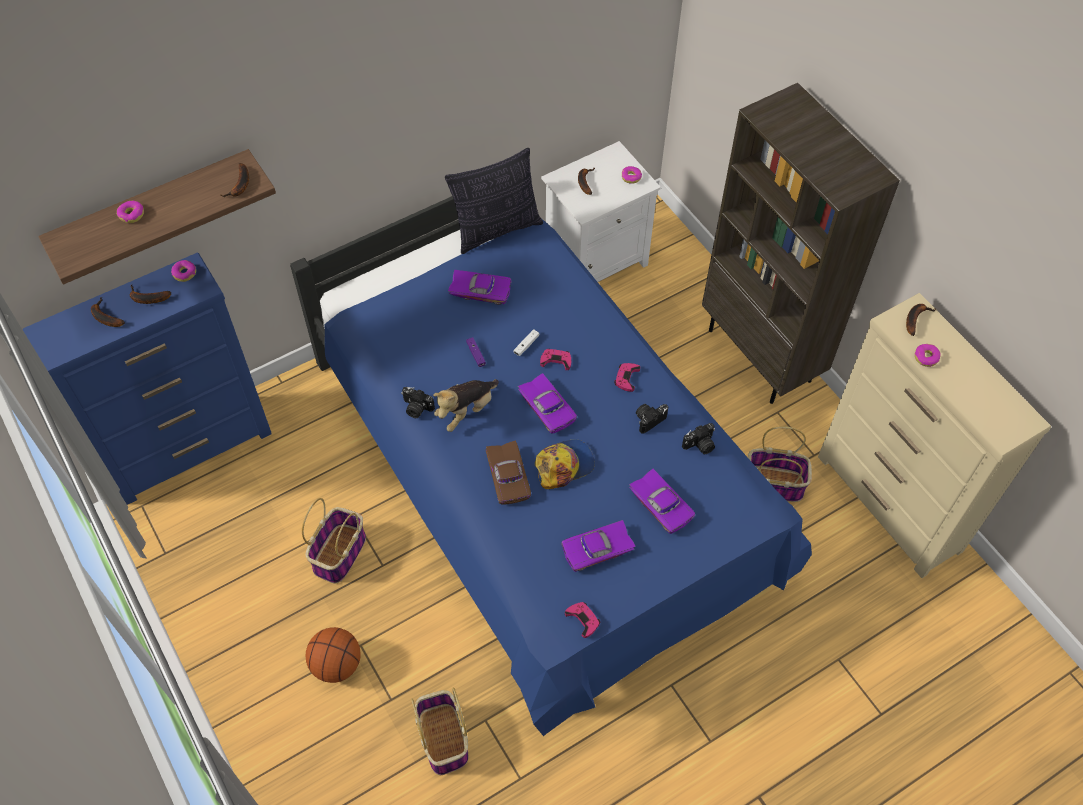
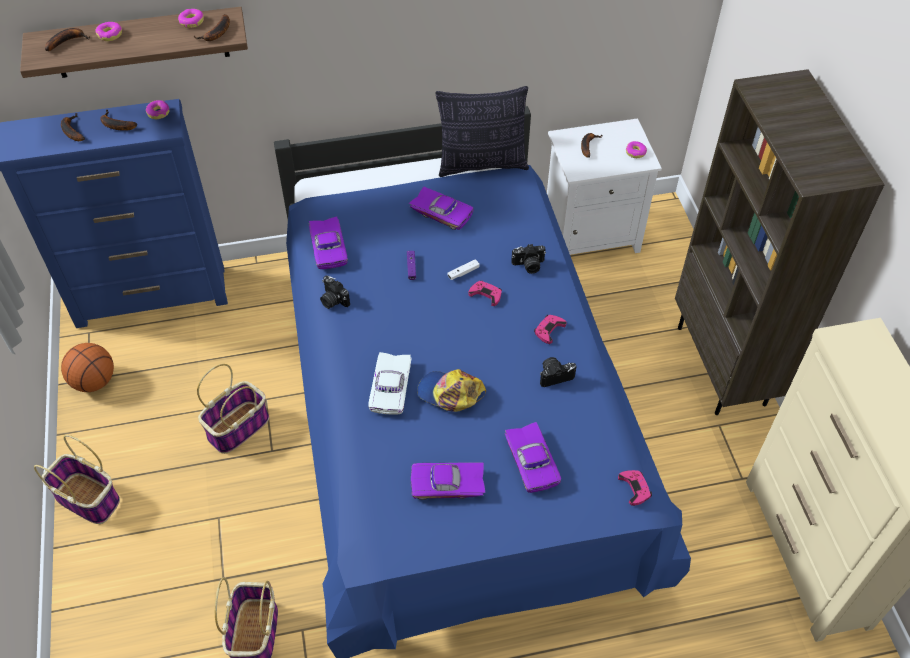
camera: 20 degrees right, 5 degrees down
basketball [305,627,361,683] -> basketball moved to [61,343,114,392]
plush toy [433,379,499,432] -> none
brown toy car [485,440,531,505] -> white toy car [368,352,412,415]
purple toy car [518,373,577,434] -> purple toy car moved to [309,217,348,269]
cap [535,439,595,489] -> cap turned 150 degrees counterclockwise [417,369,486,412]
pink game controller [565,602,600,638] -> pink game controller moved to [618,470,652,506]
camera [682,423,715,454] -> camera moved to [511,244,546,274]
basket [748,426,812,502] -> basket moved to [34,435,120,524]
banana [906,304,936,336] -> banana moved to [45,28,90,51]
donut [915,344,941,367] -> donut moved to [178,9,204,28]

